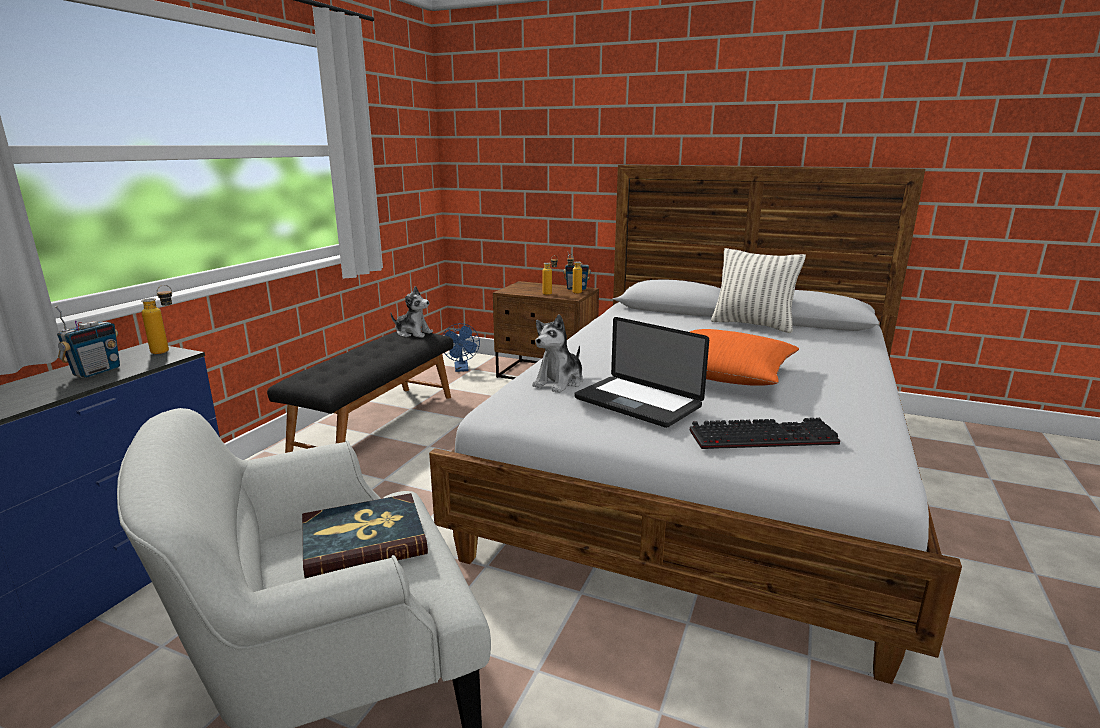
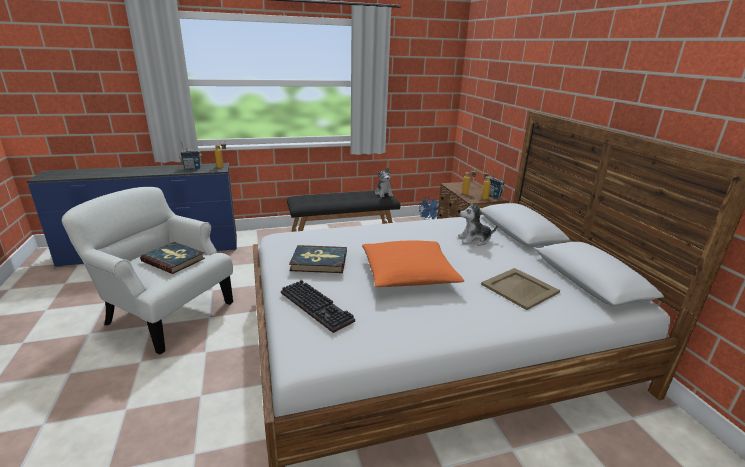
camera: 50 degrees right, 5 degrees up
plush toy [532,314,583,393] -> plush toy moved to [458,202,498,246]
laptop [575,317,709,428] -> book [289,245,347,273]
pillow [711,248,806,333] -> none
none -> beige tray [481,268,560,310]

